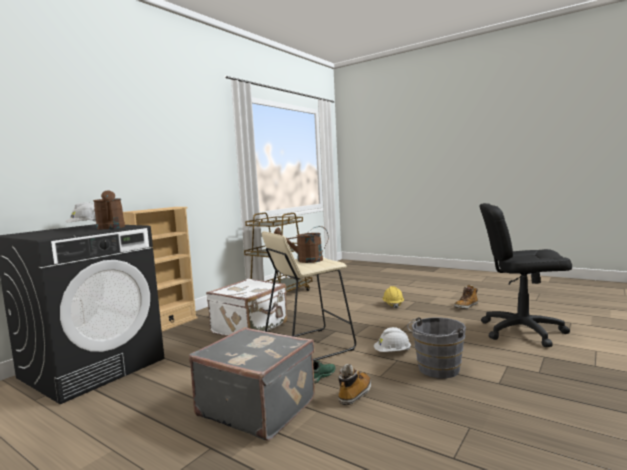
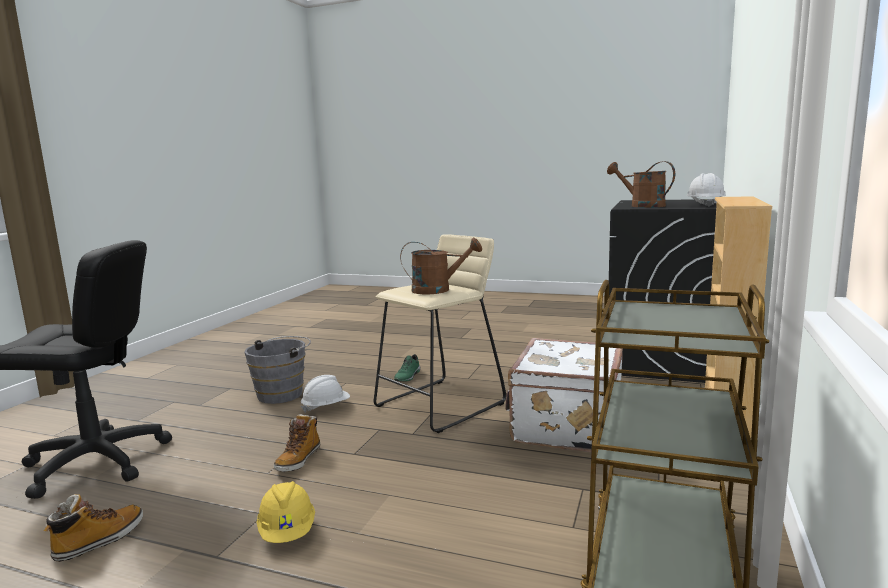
camera: 165 degrees right, 5 degrees up
grey suitcase [189,327,315,441] -> none
boot [338,364,371,405] -> boot moved to [274,414,320,472]

